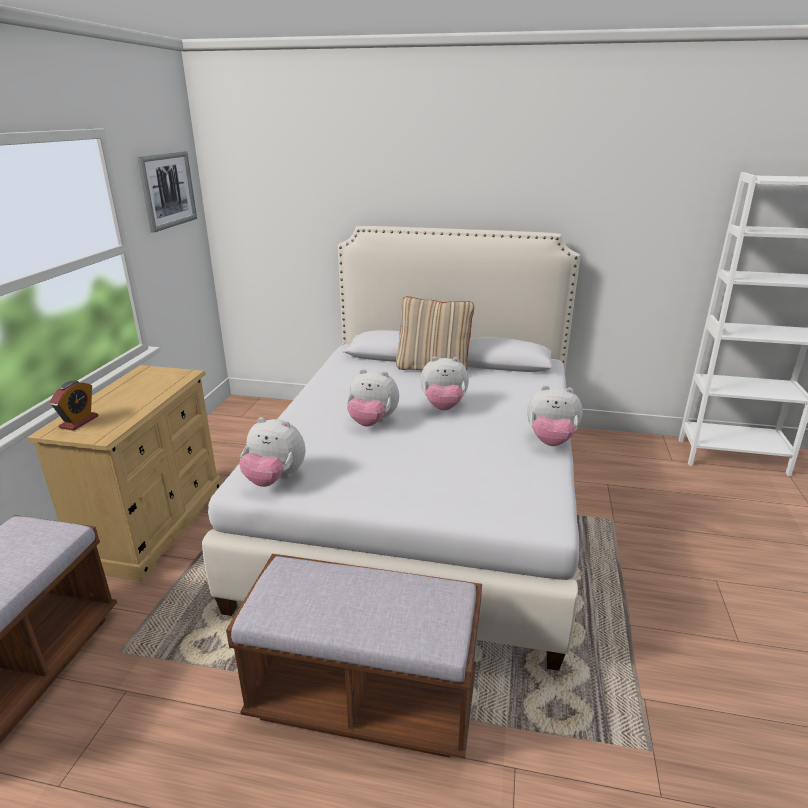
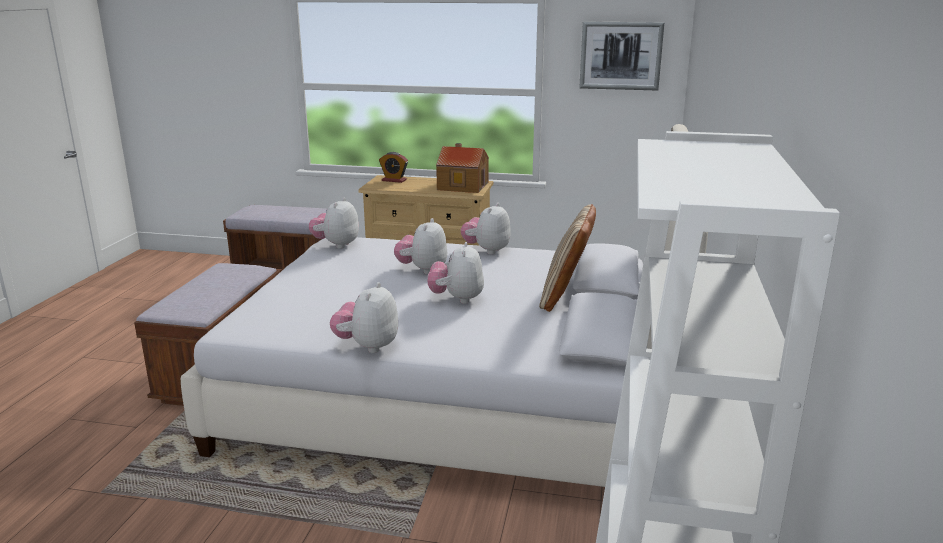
camera: 90 degrees right, 5 degrees down
none -> toy house [436,143,489,193]
none -> plush toy [461,203,511,254]

